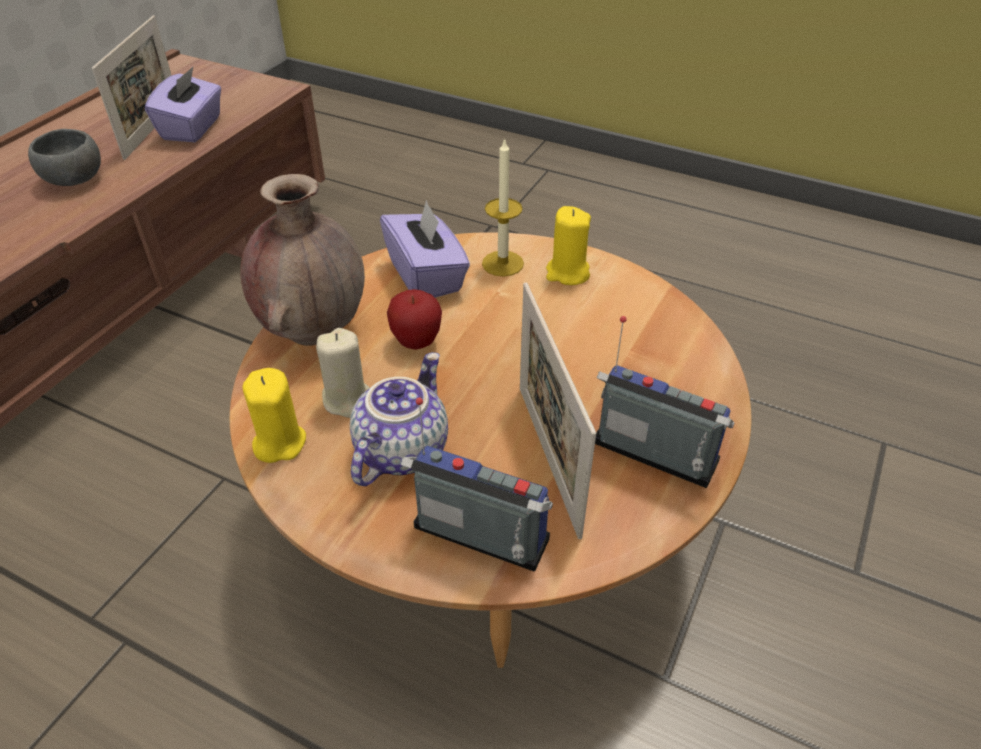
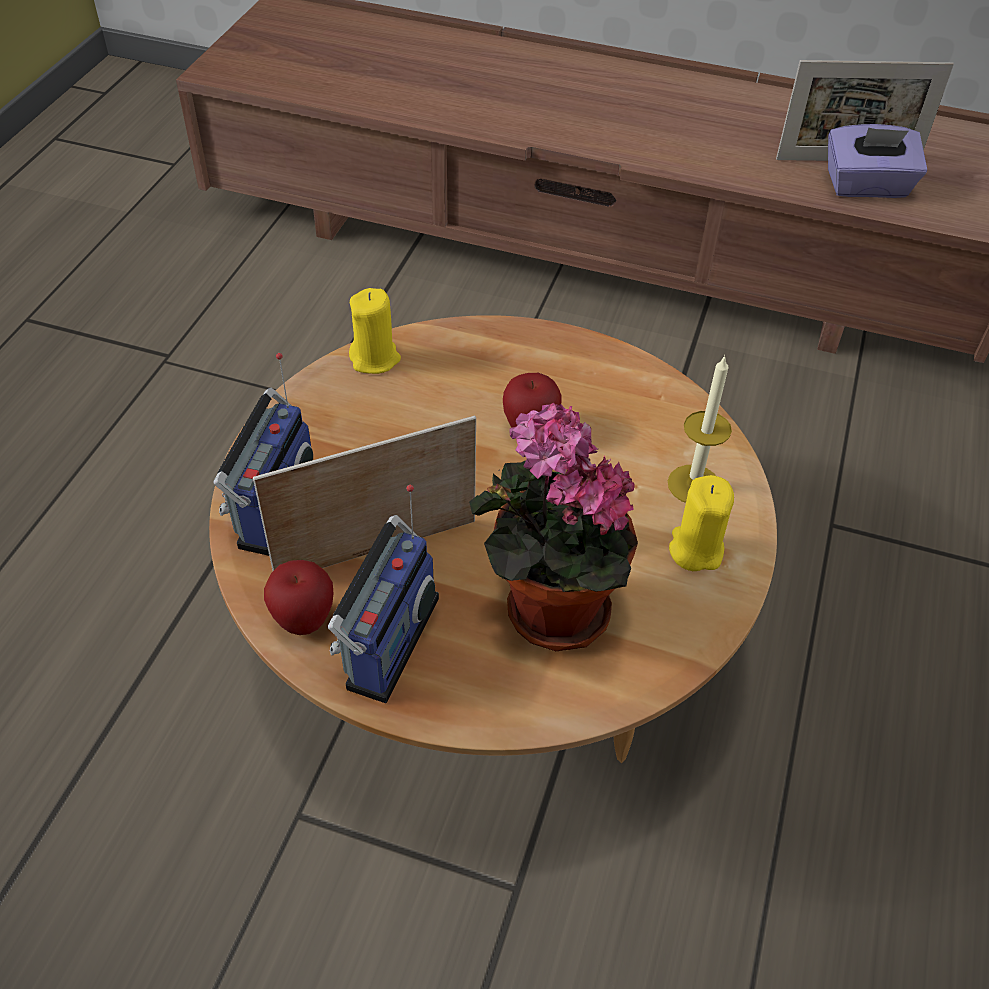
camera: 80 degrees right, 5 degrees up
grey bowl [28,129,101,186] -> none
brown vase [240,174,365,346] -> none
beige candle [316,328,370,418] -> none
teapot [350,352,448,486] -> none
purple tissue box [380,200,470,298] -> none
none -> apple [264,560,334,635]
none -> potted plant [469,403,638,651]

